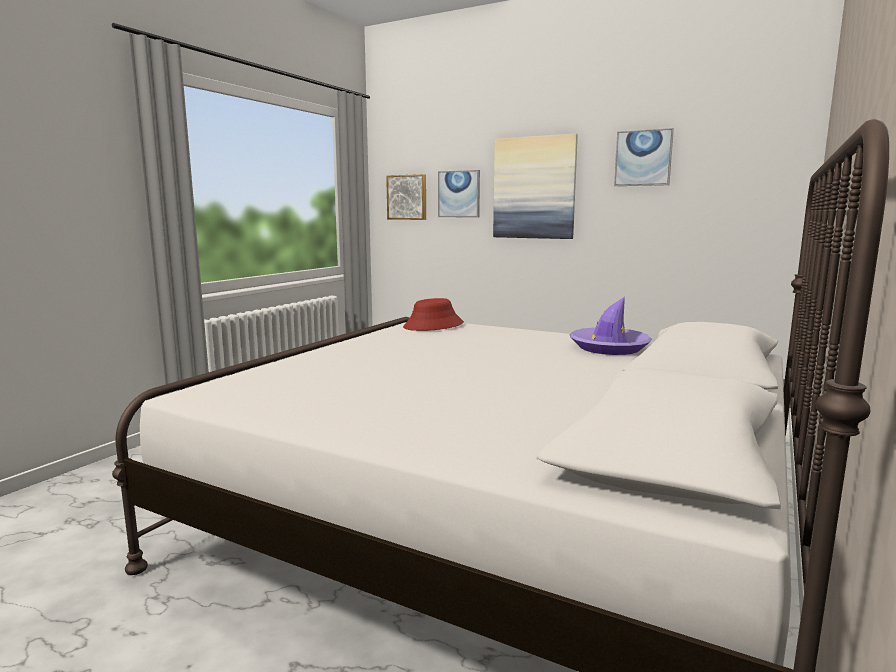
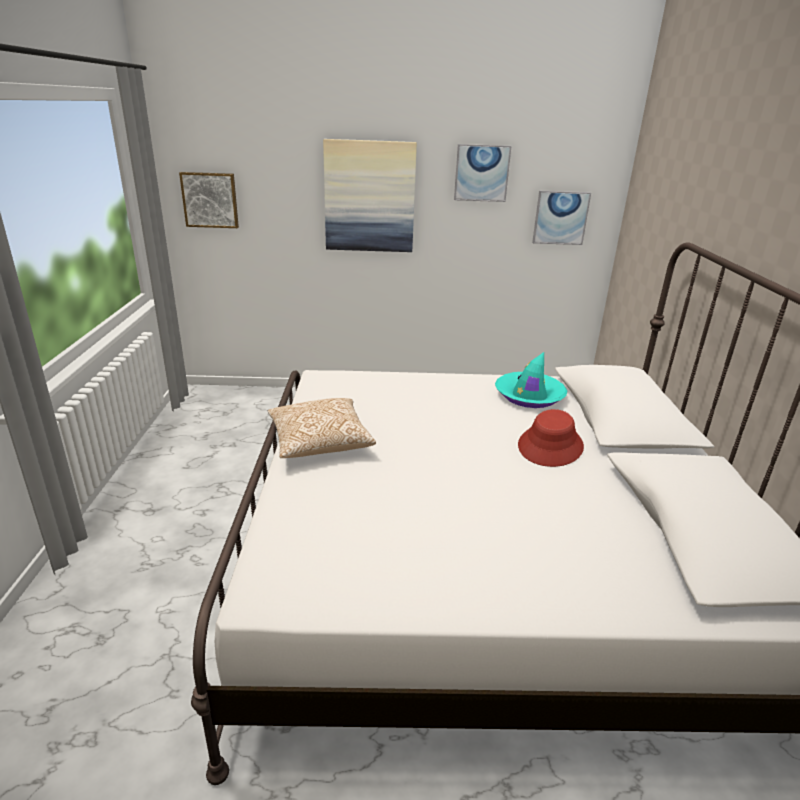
camera: 30 degrees left, 15 degrees up
red hat [403,298,464,331] -> red hat moved to [518,409,584,467]
picture [438,170,480,217] -> picture moved to [532,191,591,245]
purple hat [569,297,652,355] -> turquoise hat [495,352,567,408]
none -> pillow [268,398,376,458]

